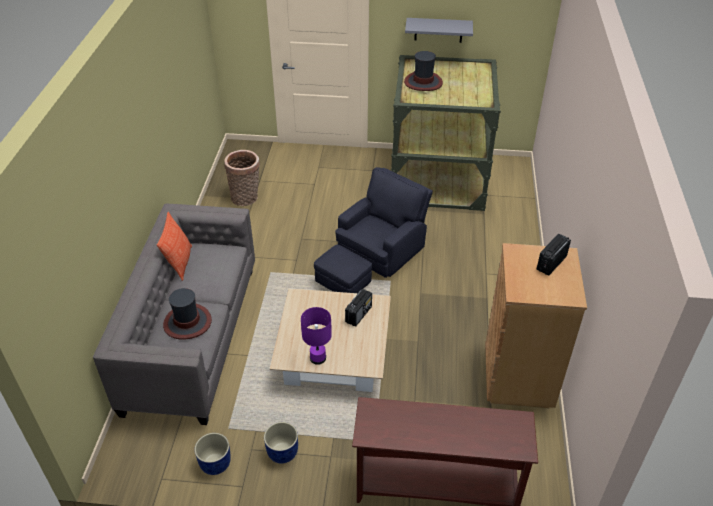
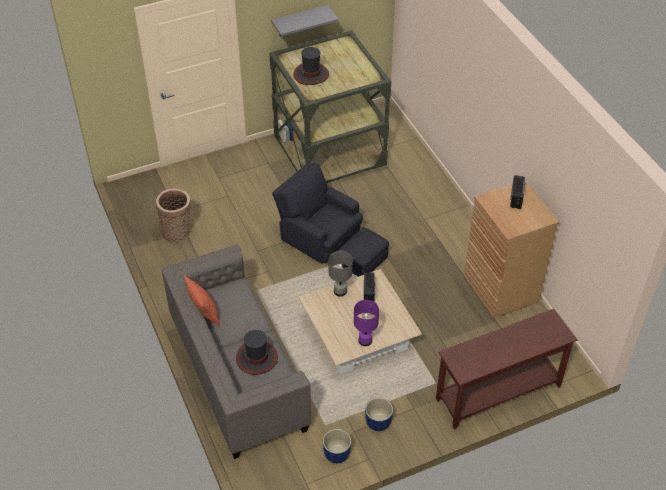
camera: 30 degrees left, 5 degrees up
black armchair [314,167,433,293] -> black armchair turned 60 degrees counterclockwise [272,163,389,277]
none -> grey table lamp [329,251,353,297]

